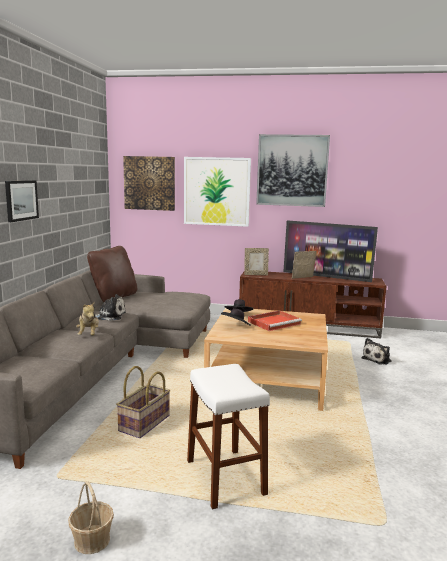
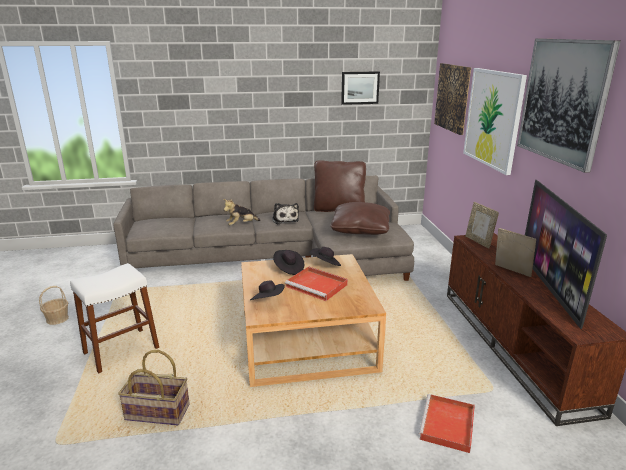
camera: 70 degrees right, 10 degrees up
picture [5,180,39,222] -> picture moved to [341,71,380,105]
basket [116,366,170,438] -> basket moved to [118,350,190,425]
plush toy [362,338,392,365] -> red tray [419,394,475,453]
none -> black hat [250,280,285,300]
none -> brown pillow [330,202,390,235]

